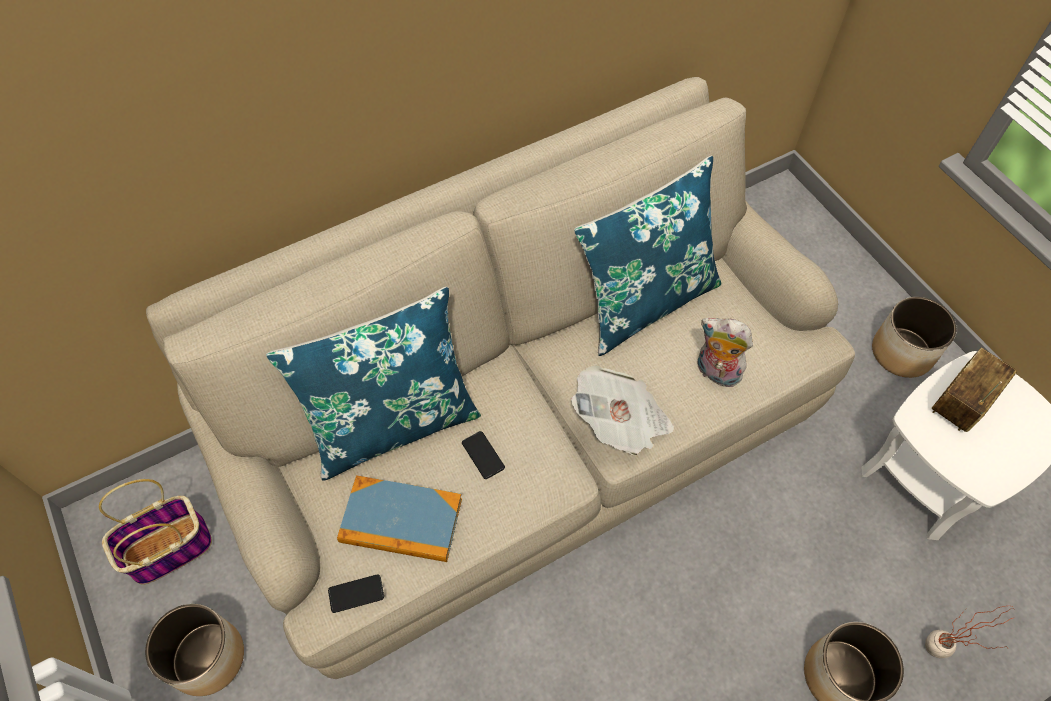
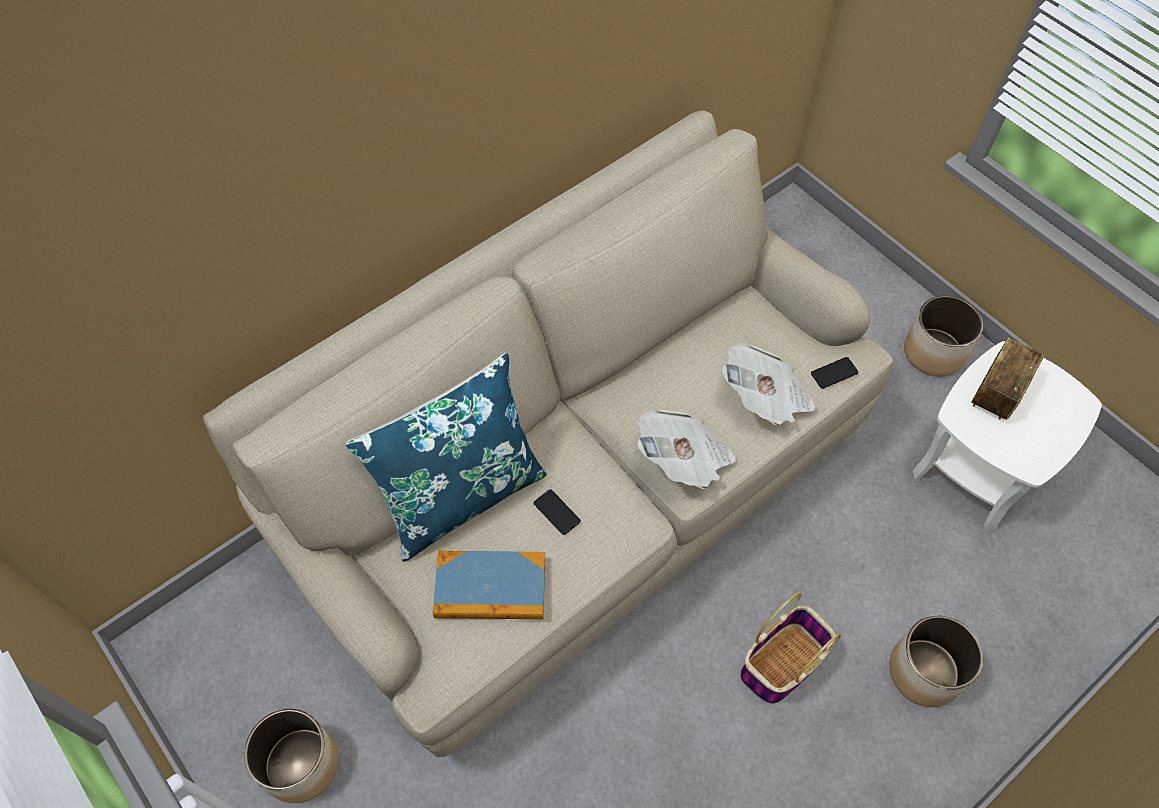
camera: 10 degrees left, 0 degrees up
basket [99,479,212,585] -> basket moved to [740,592,841,704]
phone [328,574,384,613] -> phone moved to [811,357,859,389]
blue pillow [574,156,721,356] -> none
plush toy [697,318,753,387] -> newspaper [721,342,815,425]
potted plant [925,606,1014,658] -> none

